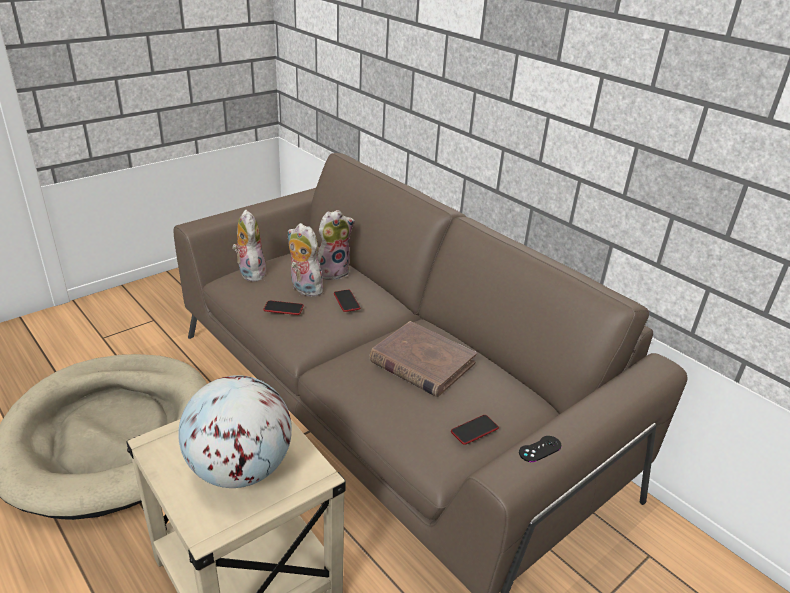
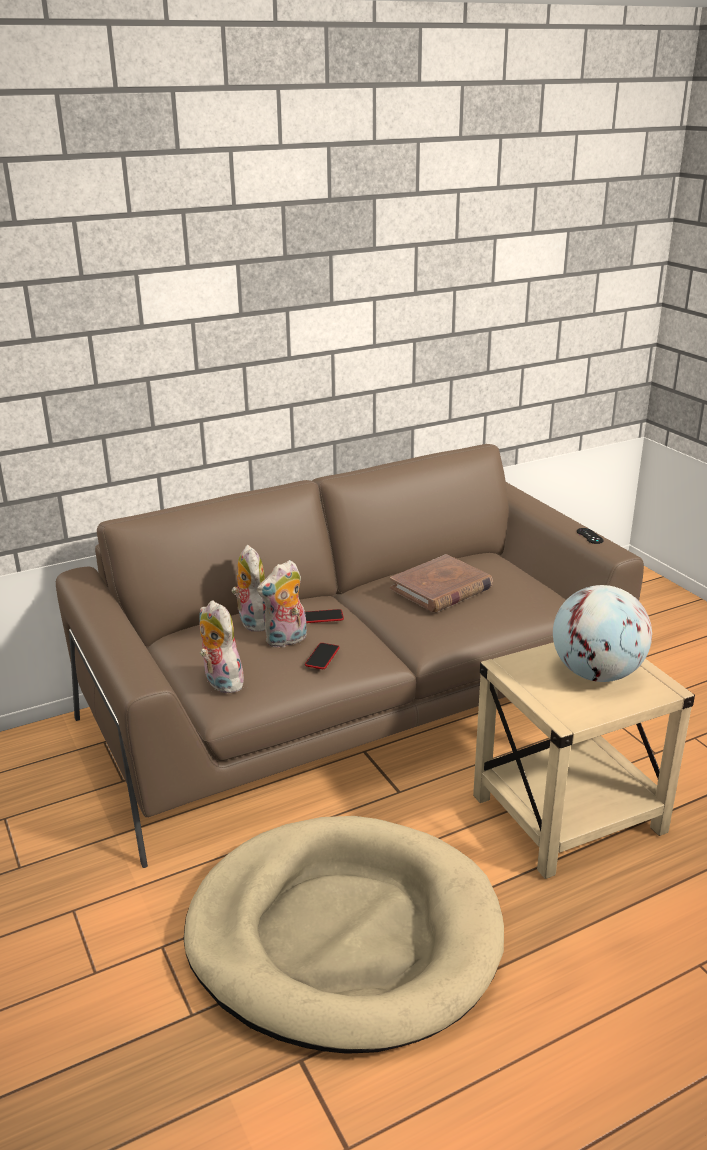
camera: 75 degrees left, 5 degrees down
plush toy [232,209,266,282] -> plush toy turned 60 degrees clockwise [199,600,244,693]
phone [451,415,499,445] -> none

